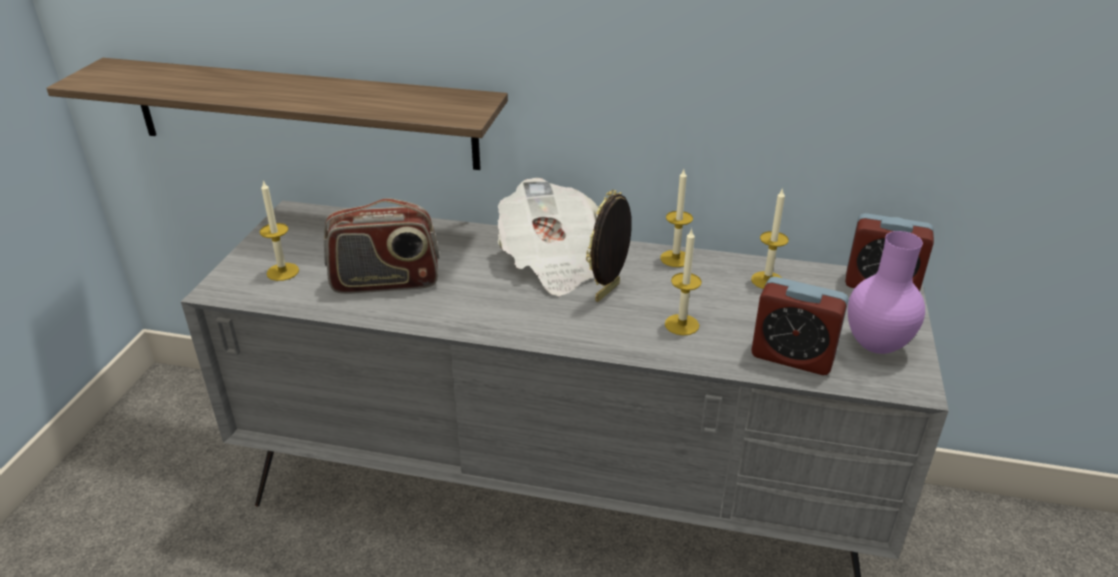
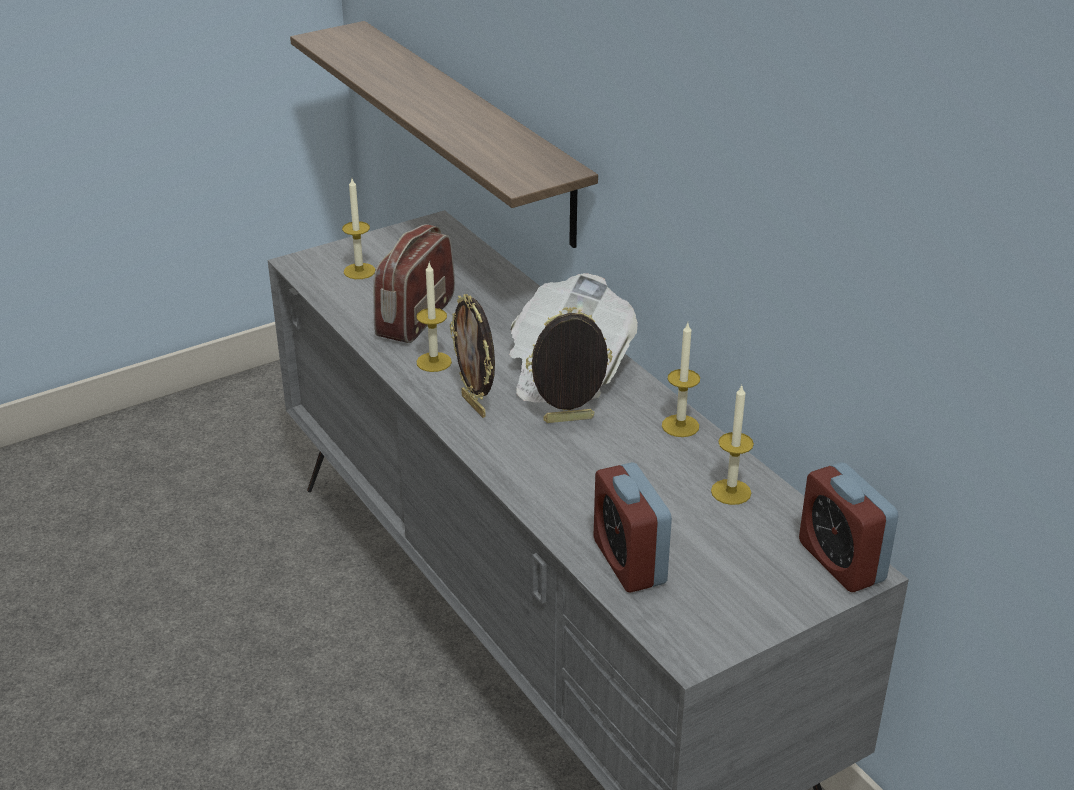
camera: 45 degrees right, 0 degrees up
radio [324,198,440,294] -> radio turned 75 degrees clockwise [373,224,455,343]
candle [665,228,702,335] -> candle moved to [416,263,452,372]
purple vase [848,231,925,354] -> none
none -> picture frame [450,294,495,418]

